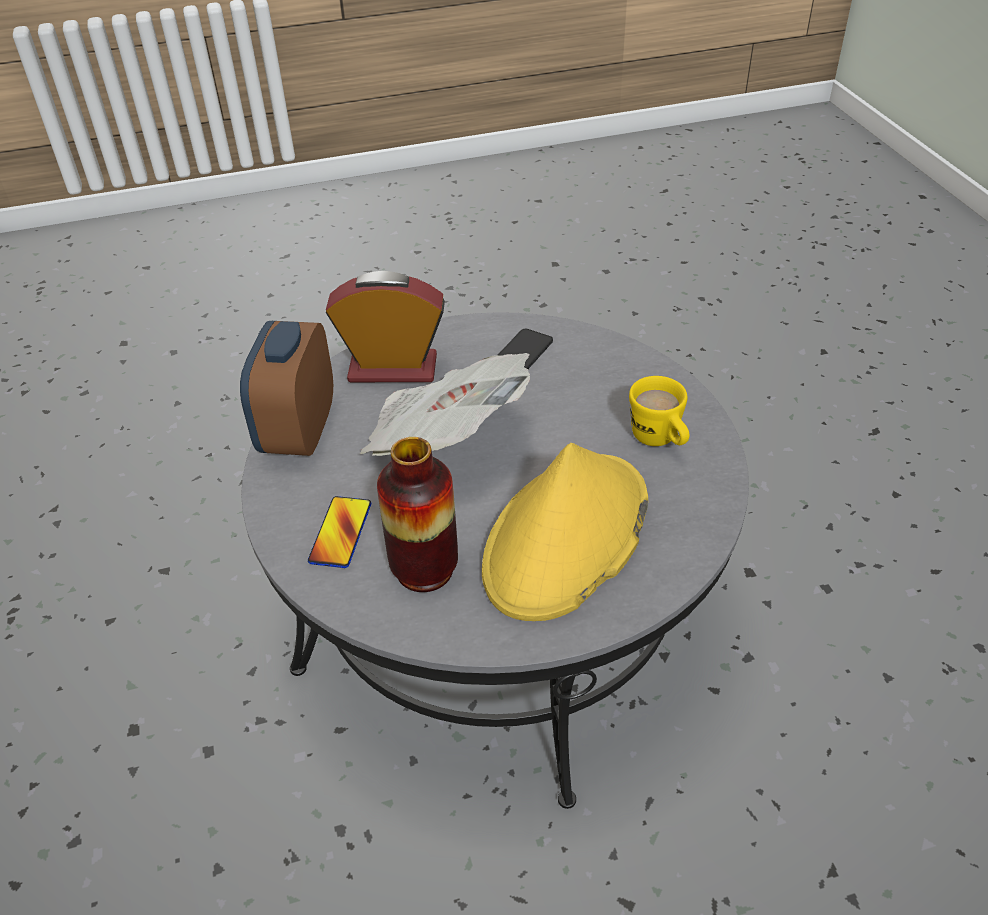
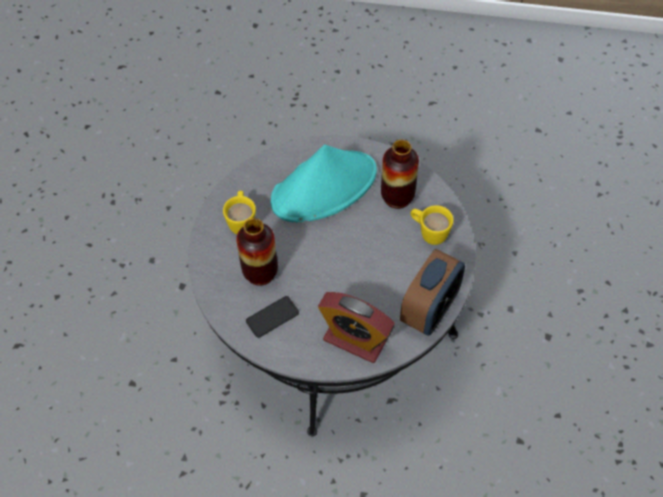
camera: 155 degrees left, 15 degrees up
phone [308,496,371,568] -> yellow mug [411,205,453,245]
newspaper [360,353,530,456] -> none
yellow hat [482,443,648,621] -> turquoise hat [271,145,377,222]
none -> vase [236,218,278,286]

